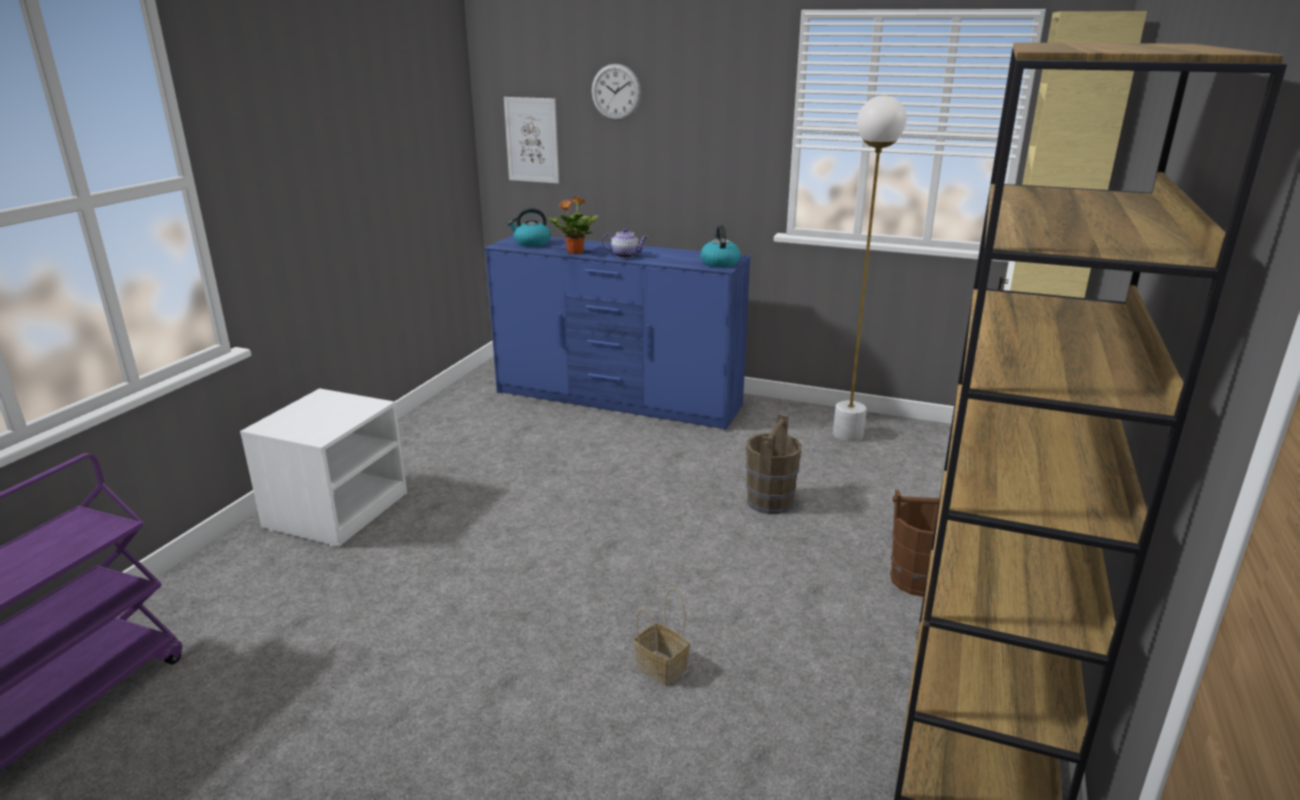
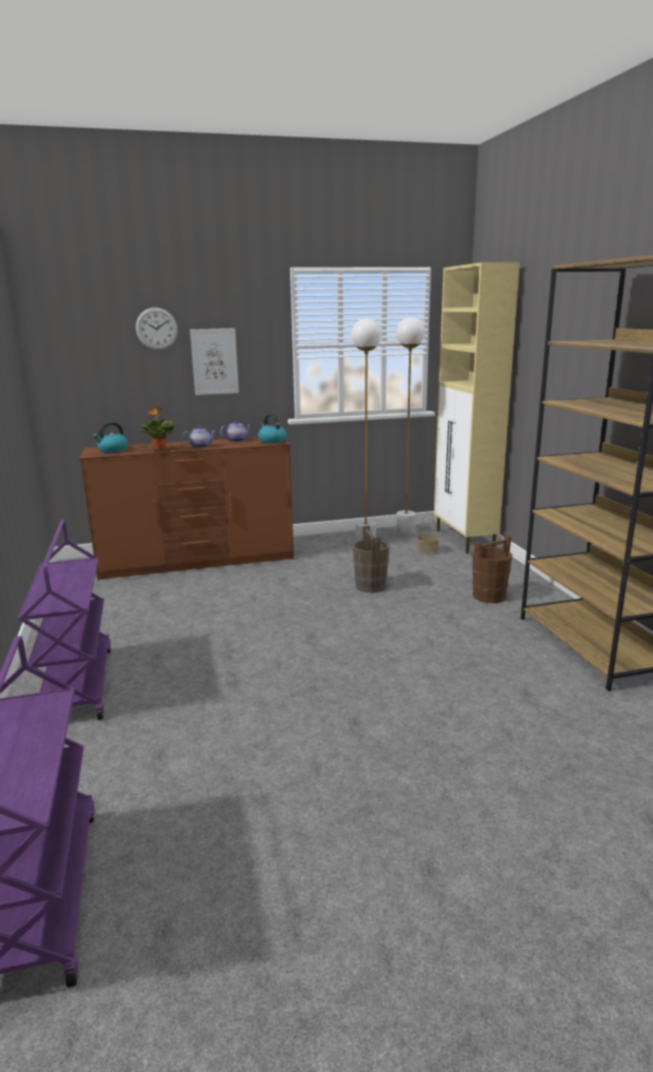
camera: 35 degrees left, 5 degrees down
white nightstand [240,388,407,547] -> purple cart [18,520,111,720]
blue dresser [484,235,751,430] -> brown dresser [79,437,294,580]
picture [504,97,559,184] -> picture moved to [190,328,239,395]
basket [634,588,690,686] -> basket moved to [418,513,439,554]
none -> teapot [220,421,252,442]
none -> white floor lamp [396,317,425,535]

